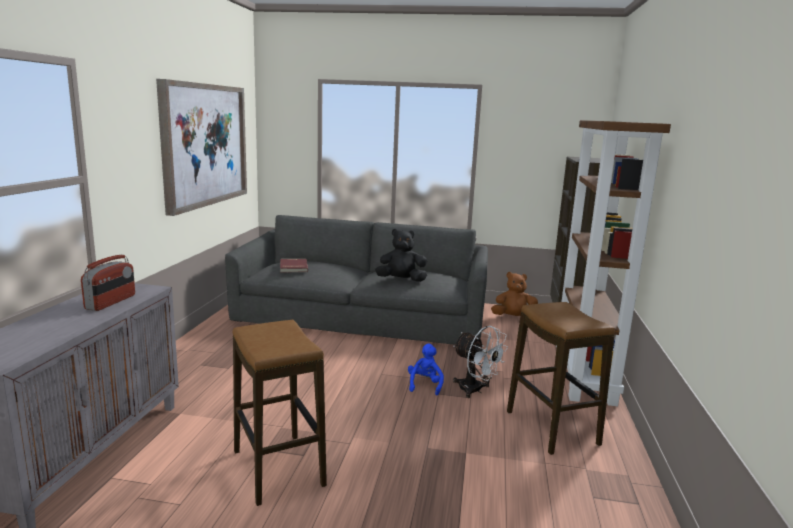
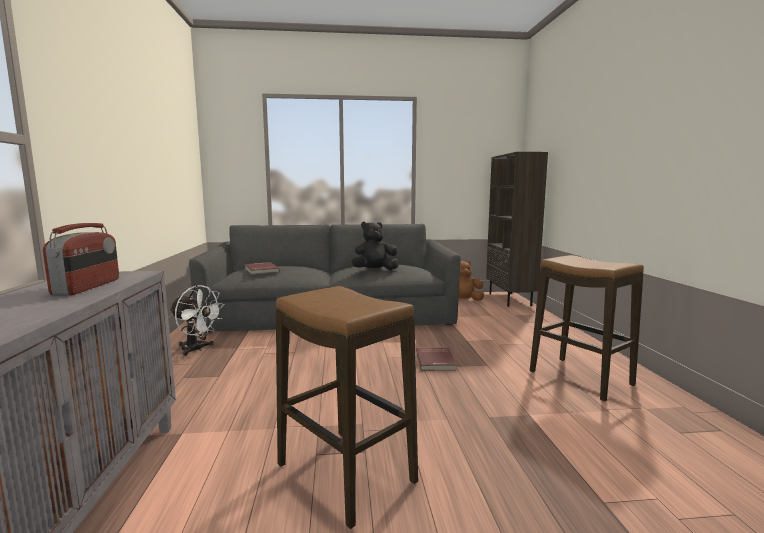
camera: 15 degrees left, 5 degrees down
picture [156,79,247,216] -> none
blue plush toy [408,343,444,395] -> red book [416,347,457,371]
white fan [453,326,508,398] -> white fan moved to [170,285,225,356]
brown bookcase [556,120,671,406] -> none

